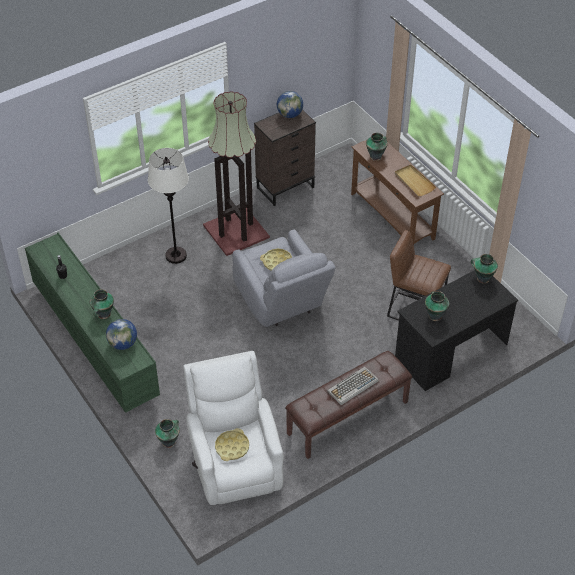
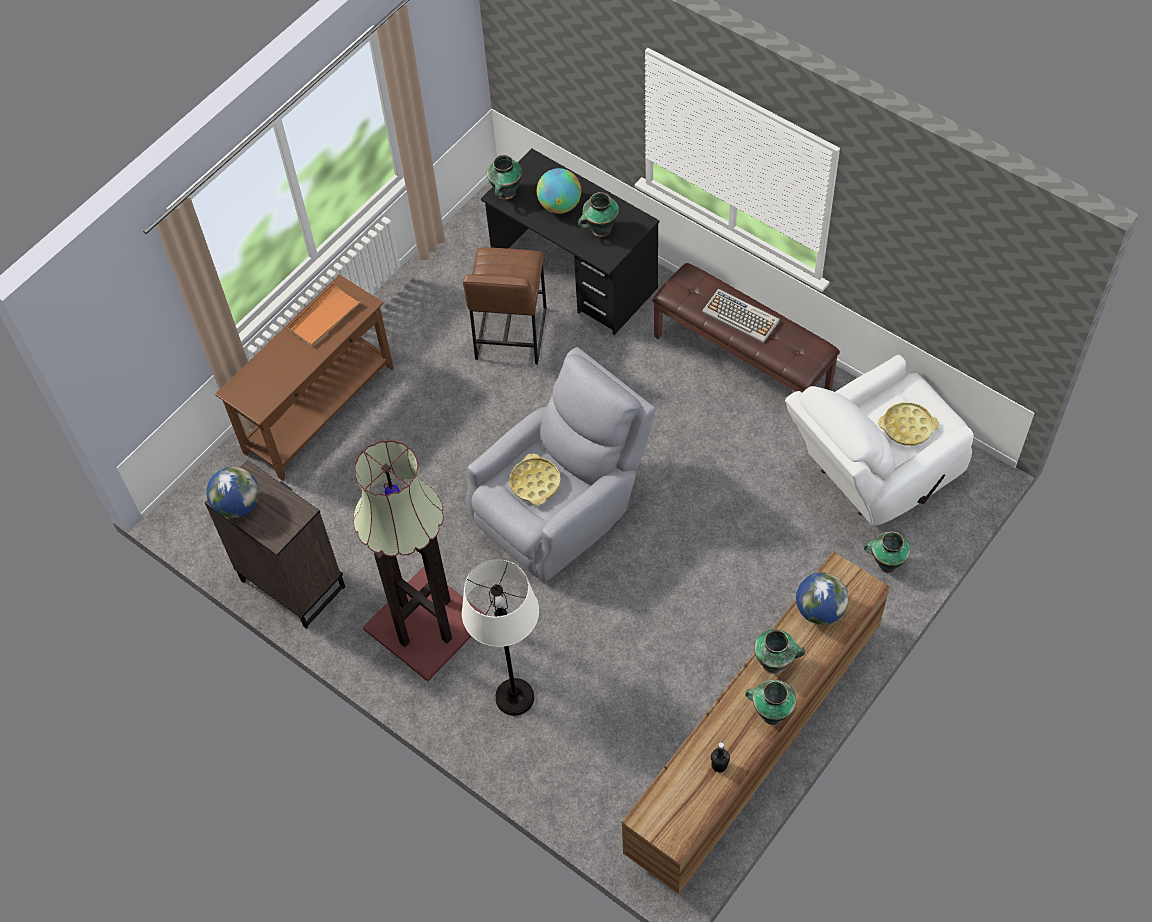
camera: 105 degrees left, 10 degrees up
green cabinet [25,233,160,413] -> brown cabinet [622,551,890,894]
vase [366,133,388,161] -> vase moved to [745,680,796,725]
beige tray [395,164,436,196] -> orange tray [288,282,361,347]
none -> globe [537,168,581,214]

